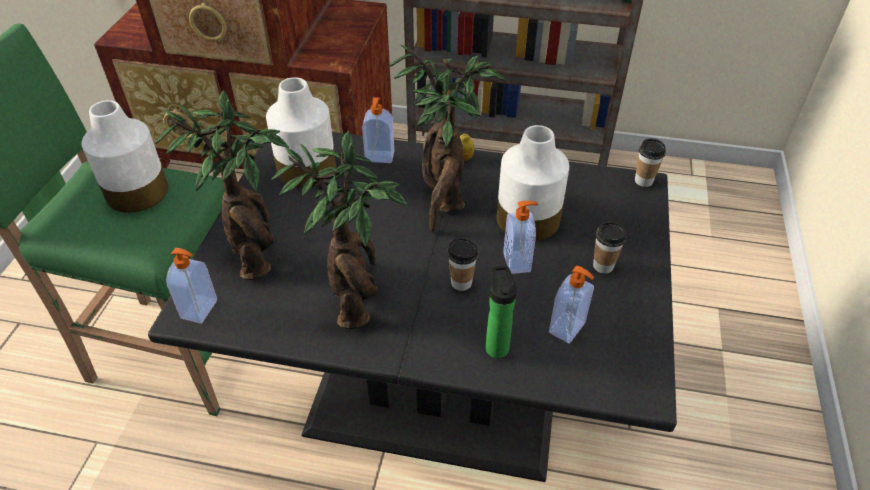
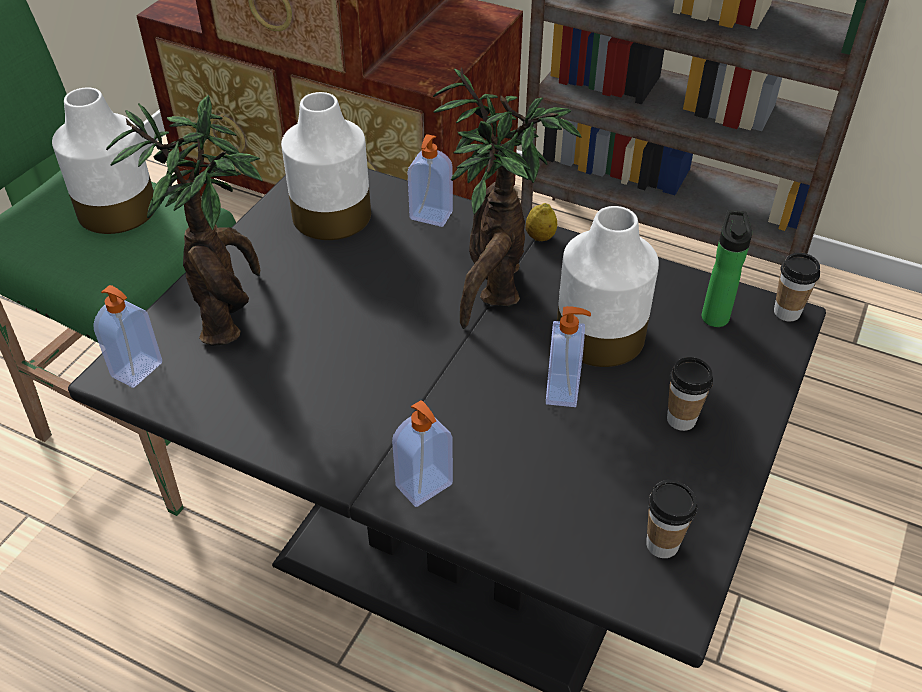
camera: 15 degrees right, 0 degrees up
potted plant [271,130,407,329] -> none
cup [447,238,478,291] -> cup moved to [646,480,697,558]
bottle [486,266,517,358] -> bottle moved to [702,210,752,327]
soap dispenser [549,266,595,344] -> soap dispenser moved to [392,400,453,507]

